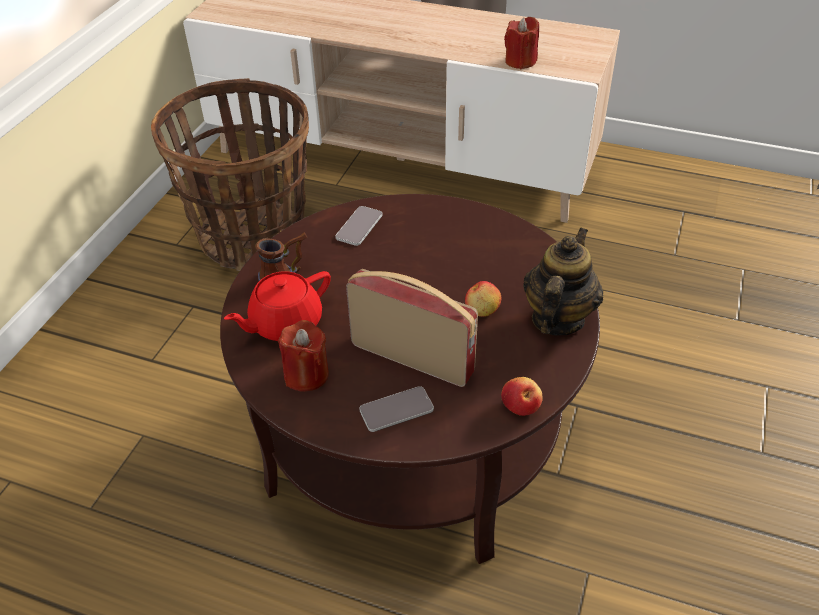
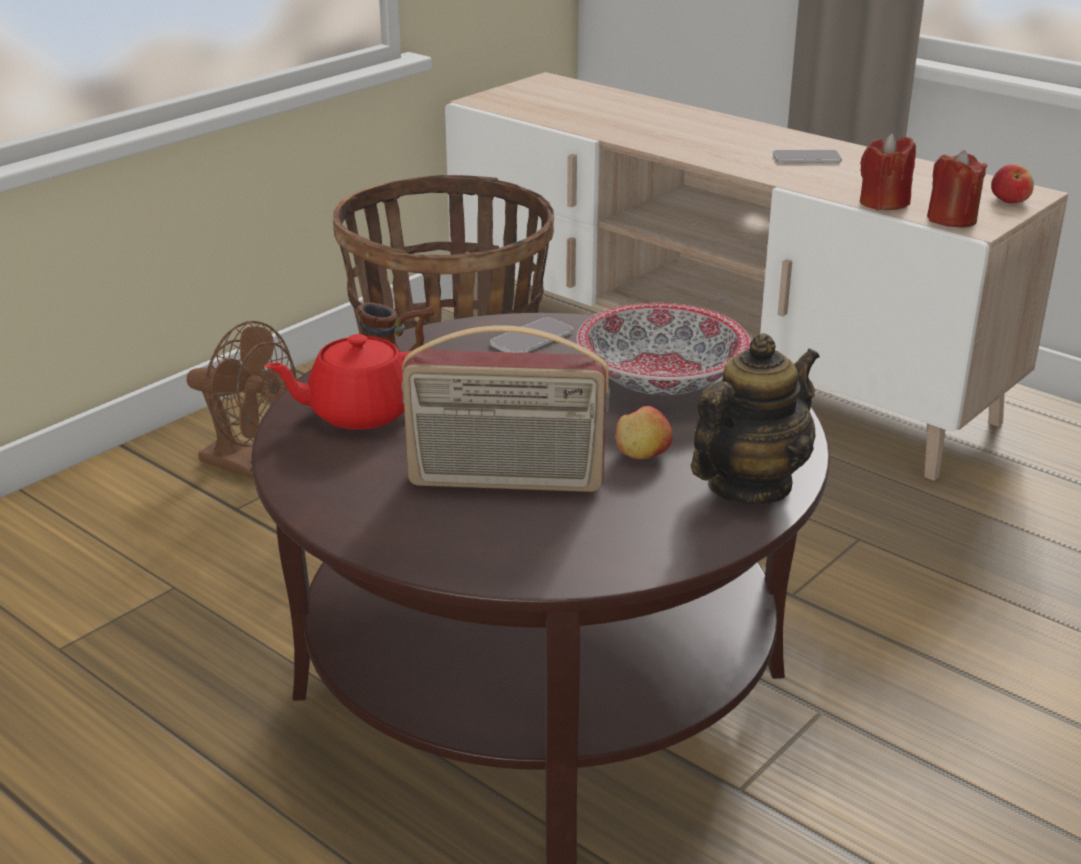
camera: 20 degrees right, 15 degrees down
red candle [278,320,329,392] -> red candle moved to [927,150,987,228]
radio [346,269,478,387] -> radio turned 135 degrees clockwise [401,325,610,492]
phone [359,386,434,432] -> phone moved to [773,150,842,163]
apple [501,377,542,416] -> apple moved to [991,164,1034,203]
none -> brown fan [187,321,296,479]
none -> bowl [576,303,750,395]

